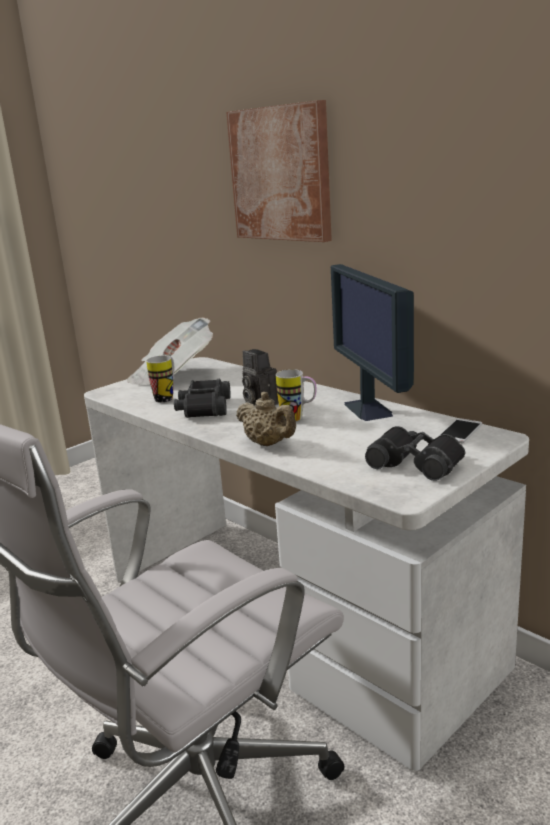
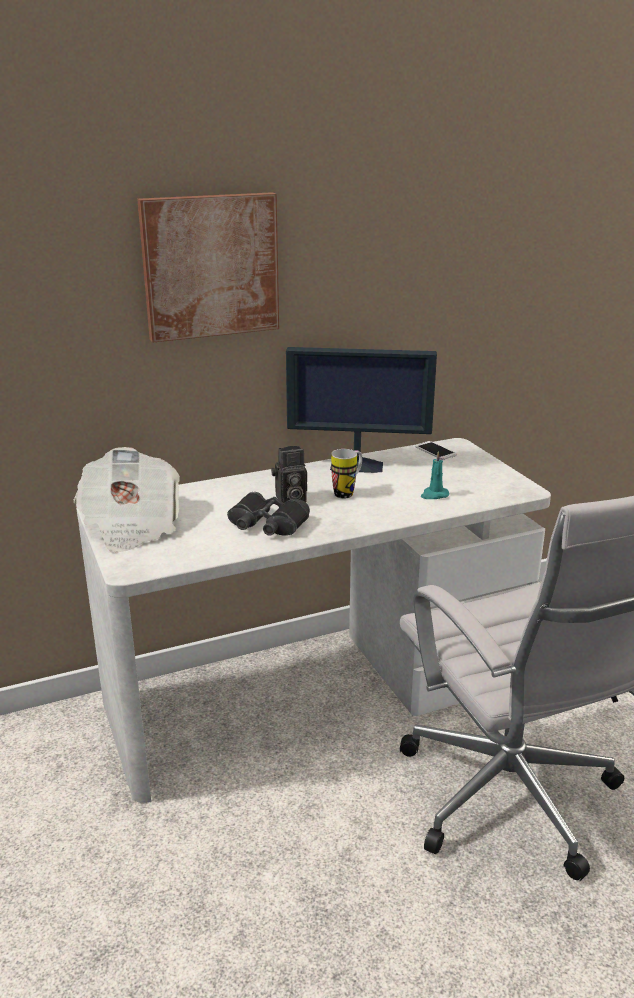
camera: 70 degrees left, 5 degrees up
mug [146,356,175,403] -> none
beige teapot [236,392,296,446] -> none
black binoculars [365,426,465,481] -> none
none -> turquoise candle [421,451,449,499]

